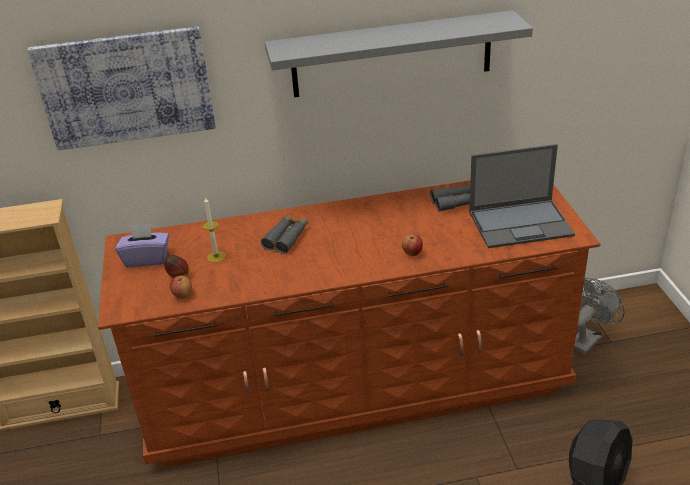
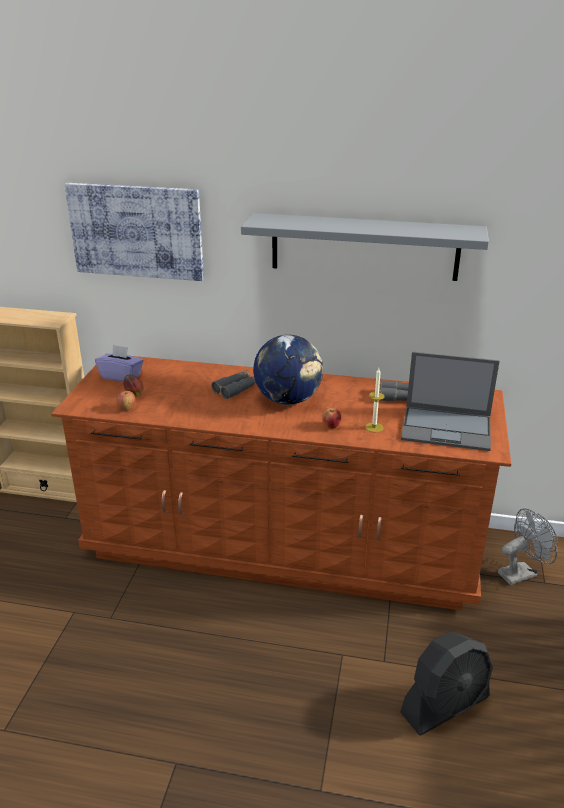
camera: 20 degrees right, 5 degrees down
candle [202,197,226,263] -> candle moved to [365,368,385,432]
none -> globe [253,335,323,405]

